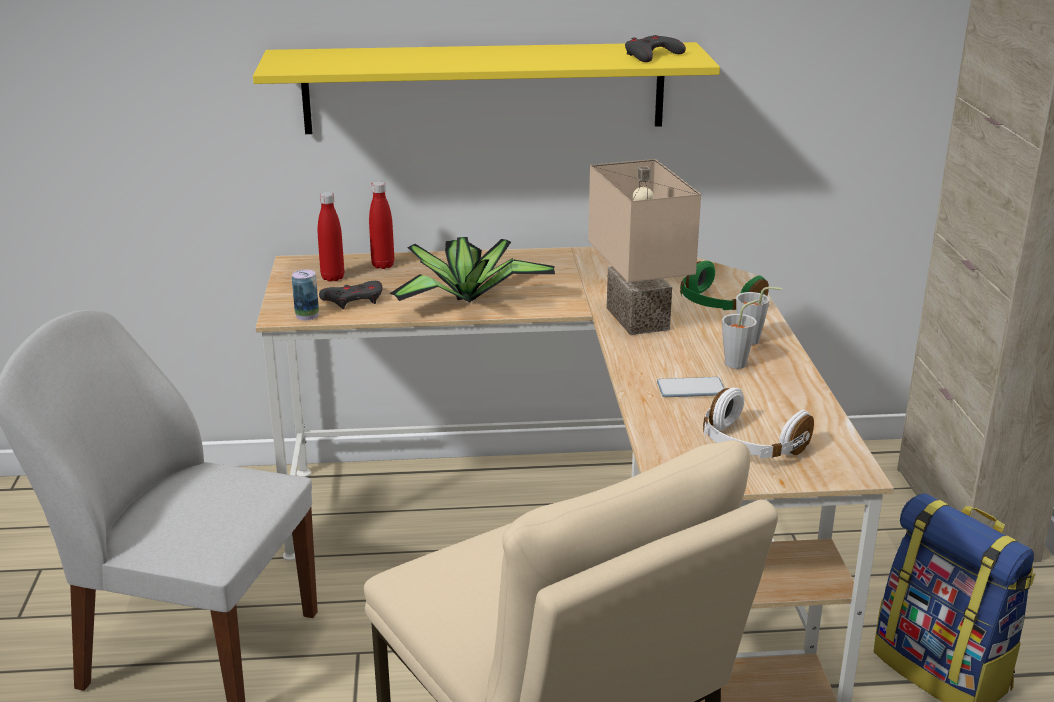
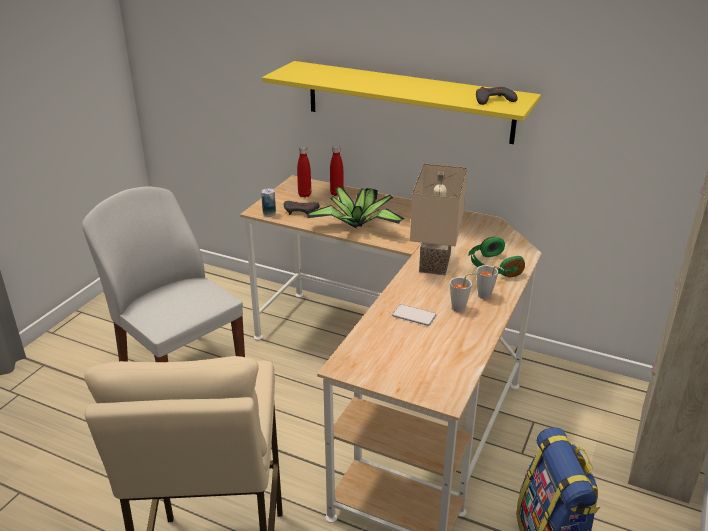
camera: 30 degrees right, 5 degrees up
white headphones [703,388,814,458] -> none

